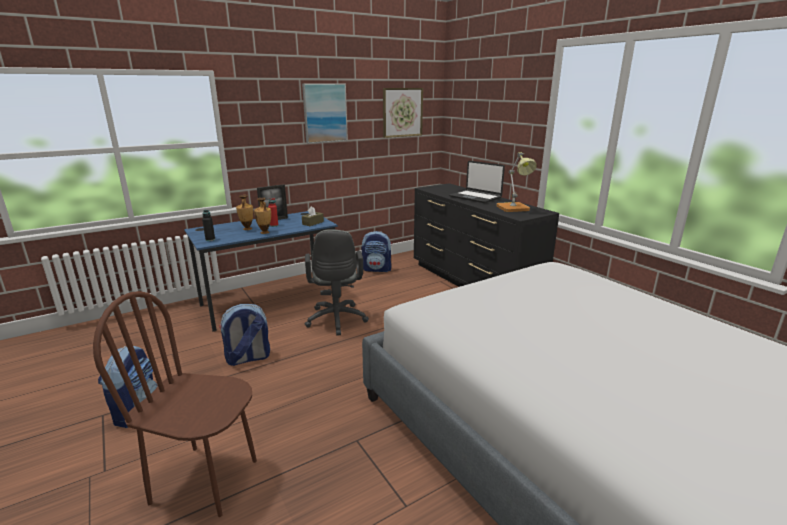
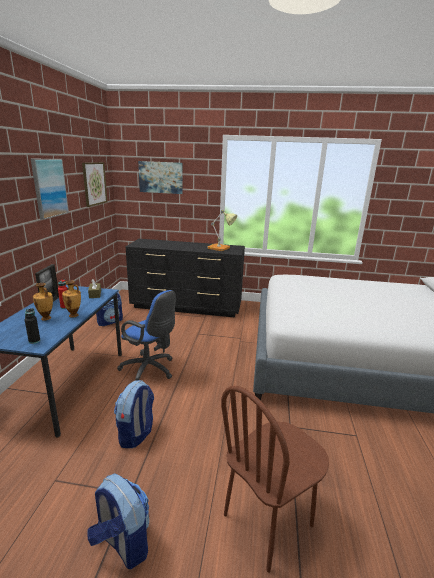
camera: 50 degrees left, 0 degrees up
grey office chair [305,229,369,336] -> blue office chair [117,290,176,380]
laptop [449,161,505,203] -> none
none -> picture [138,161,183,194]

